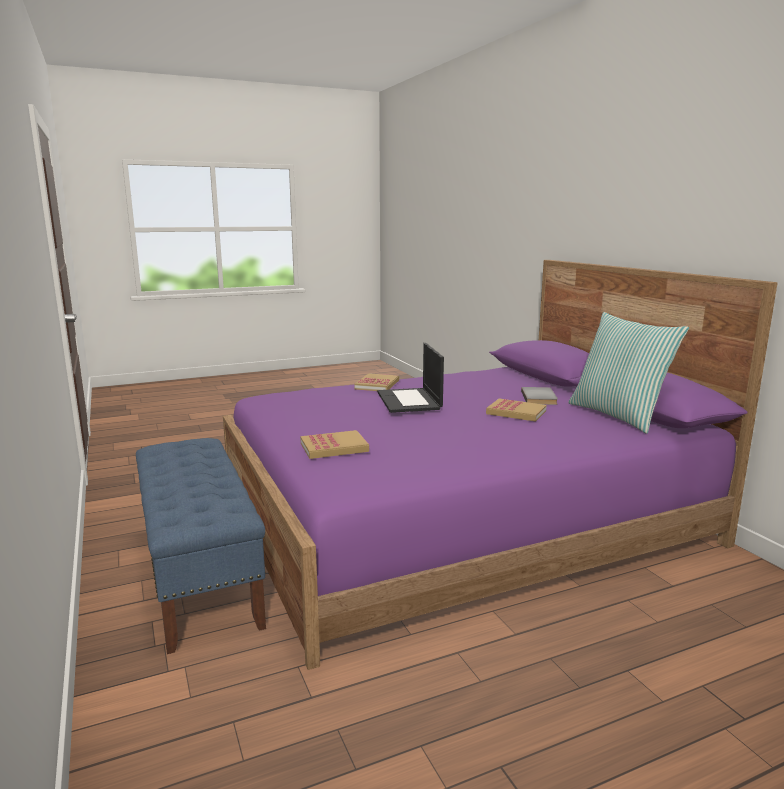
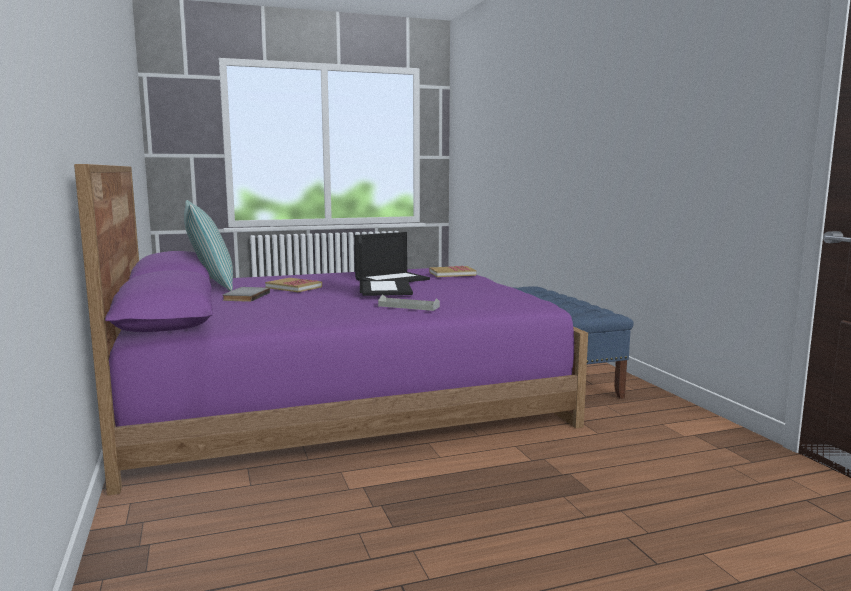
camera: 175 degrees left, 5 degrees down
book [355,373,399,391] -> grey tray [378,295,440,311]
none -> laptop [354,232,430,282]

